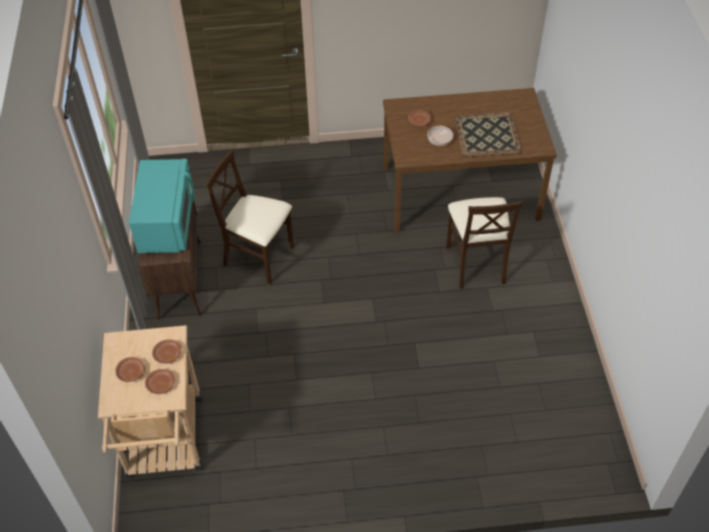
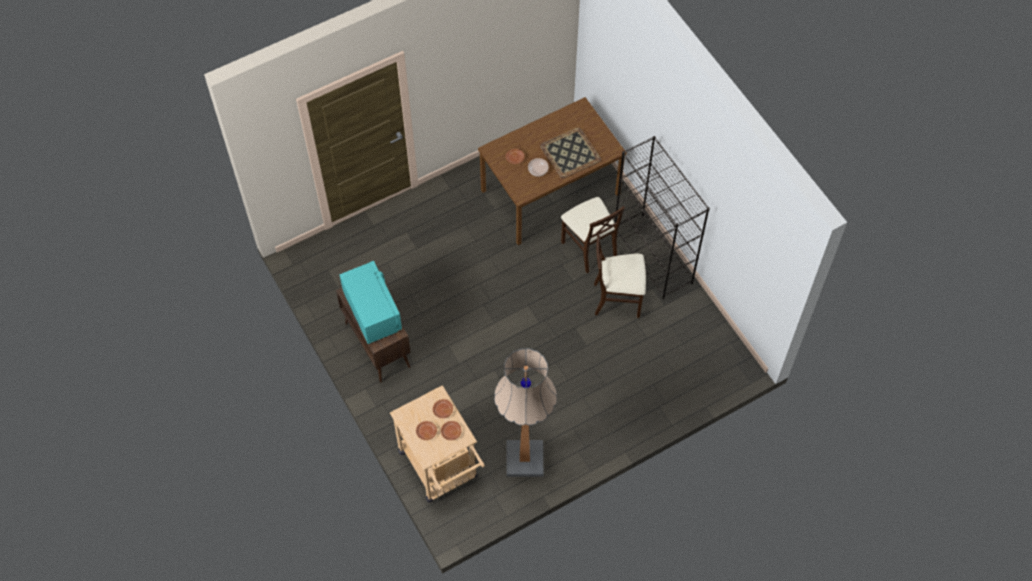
camera: 25 degrees left, 10 degrees up
beige chair [206,150,294,285] -> beige chair moved to [594,233,646,318]
none -> floor lamp [494,348,557,477]
none -> black bookcase [615,136,710,299]

